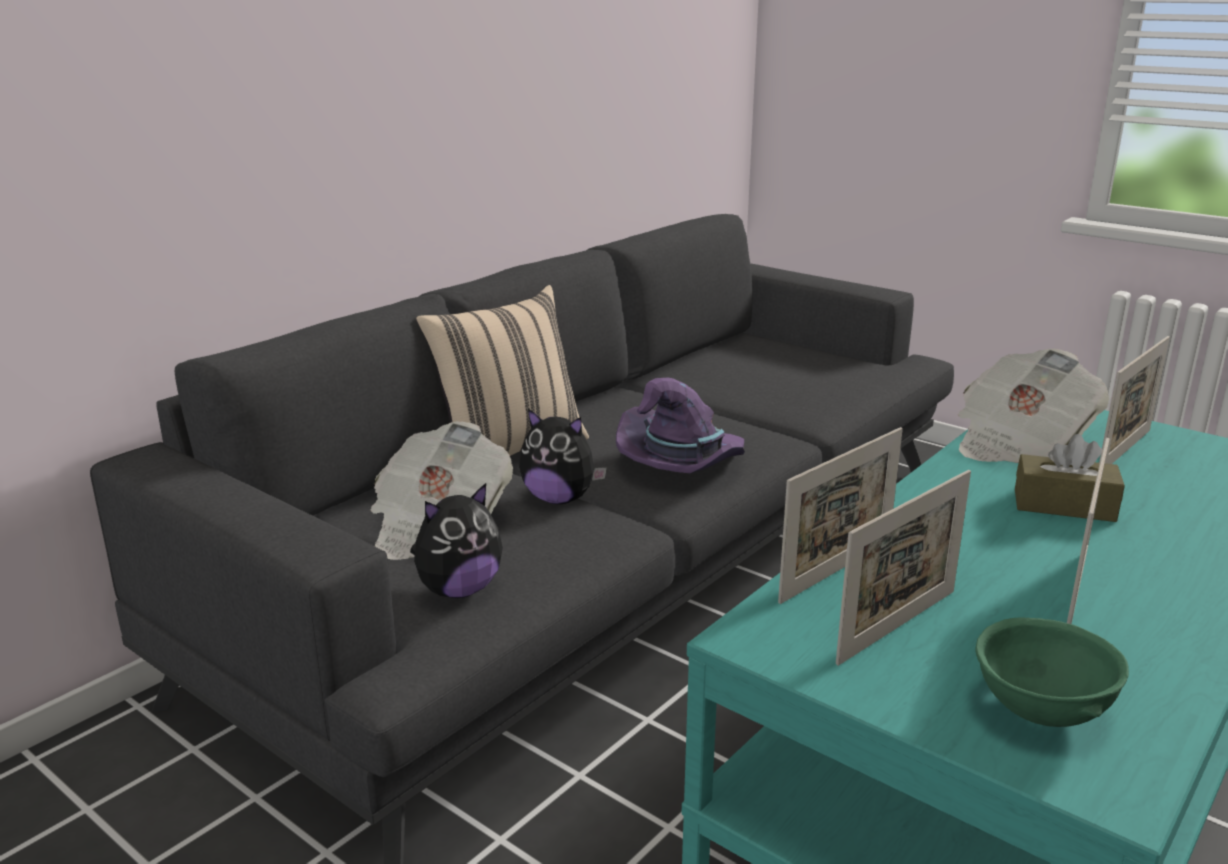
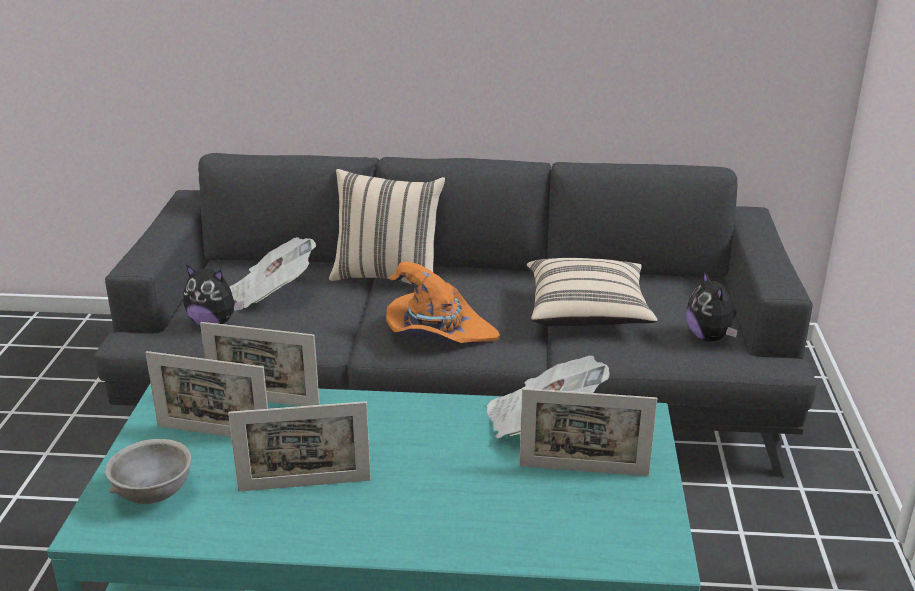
camera: 55 degrees right, 5 degrees up
plush toy [519,409,607,504] -> plush toy moved to [686,271,738,342]
purple hat [616,378,745,473] -> orange hat [386,262,500,343]
green bowl [975,617,1129,727] -> grey bowl [105,439,192,504]
brown tissue box [1015,434,1125,522] -> none
none -> beige pillow [527,258,658,326]

